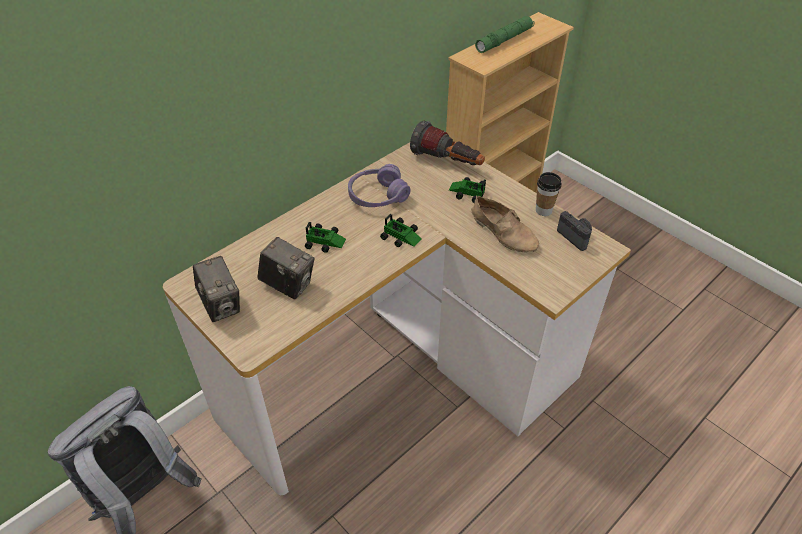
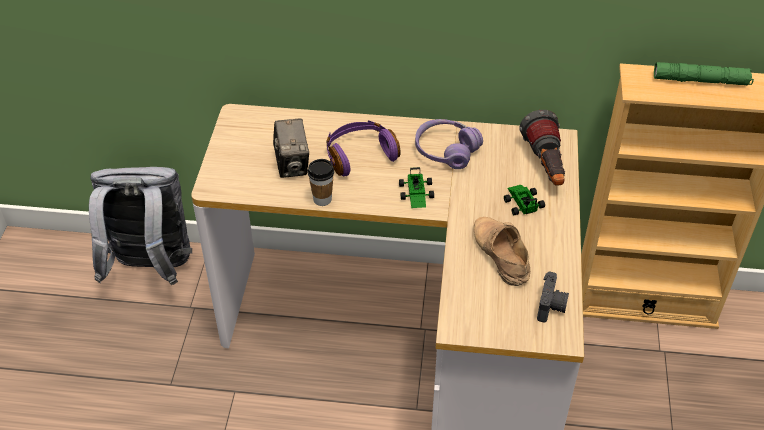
camera: 50 degrees right, 0 degrees up
camera [193,256,240,322] -> none
toy car [305,222,346,253] -> purple headphones [326,120,400,176]
beige shoe [471,195,539,253] -> beige shoe turned 150 degrees clockwise [474,217,530,286]
cup [536,172,562,216] -> cup moved to [307,159,334,206]

